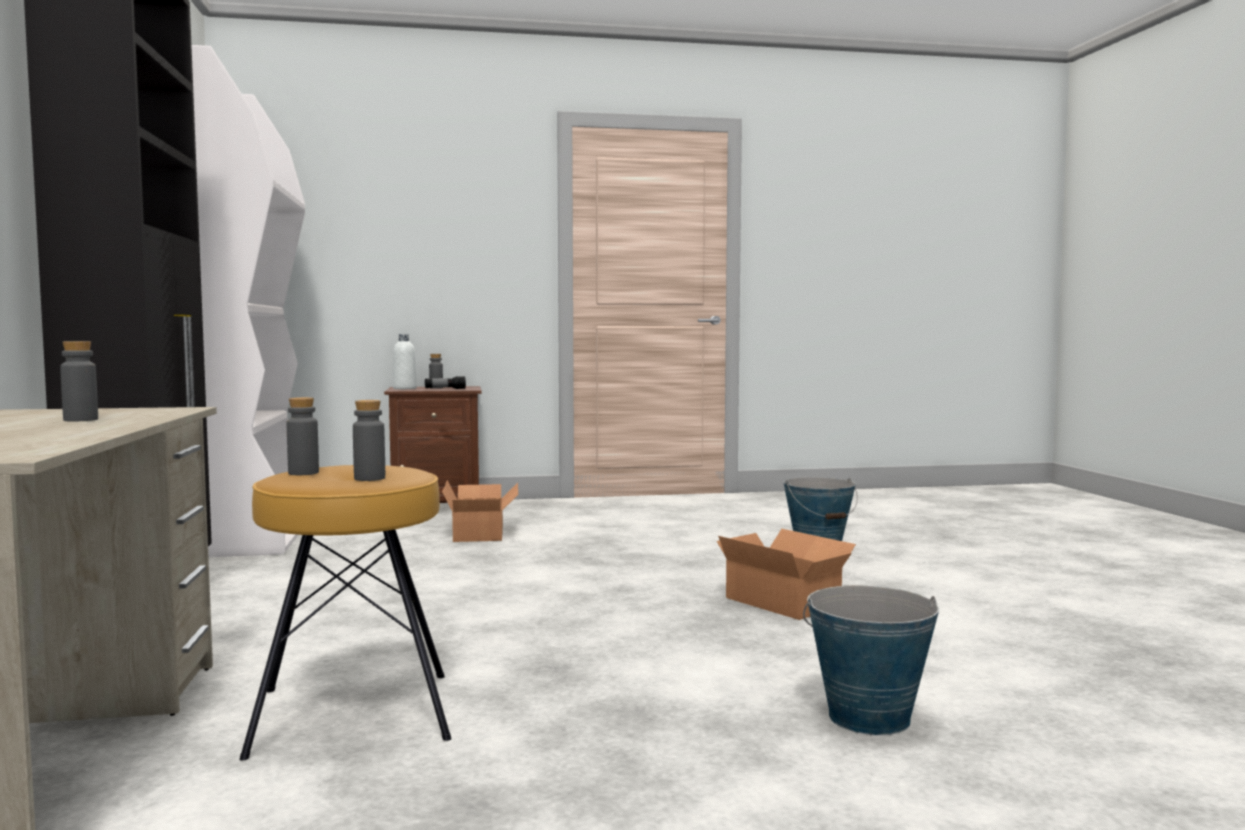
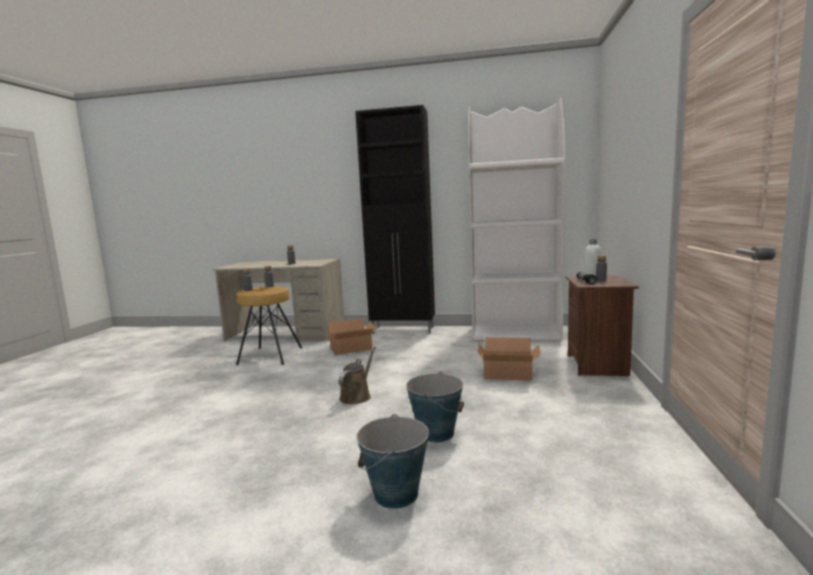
camera: 110 degrees right, 5 degrees up
cardboard box [716,529,856,620] -> cardboard box moved to [325,318,377,355]
bucket [803,586,939,735] -> bucket moved to [406,371,464,443]
none -> brown watering can [338,347,376,404]

